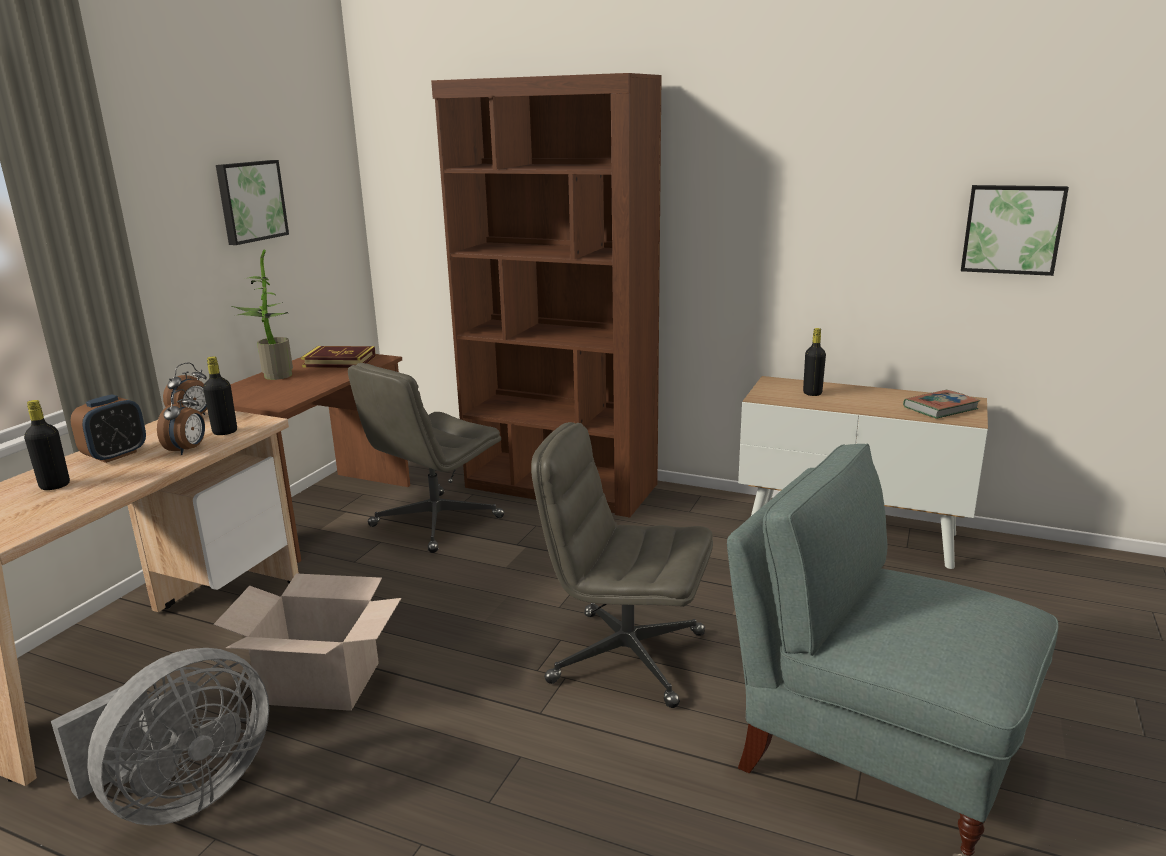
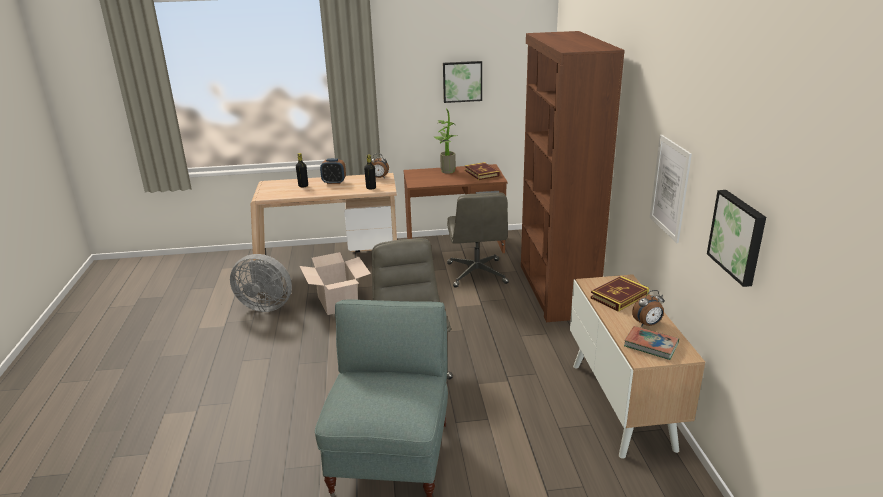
camera: 60 degrees right, 5 degrees up
alarm clock [157,389,205,455] -> alarm clock moved to [632,290,665,327]
grey office chair [348,363,504,553] -> grey office chair turned 105 degrees counterclockwise [447,192,509,288]
black bottle [803,328,826,396] -> book [590,276,649,312]
none -> picture [650,135,692,243]

